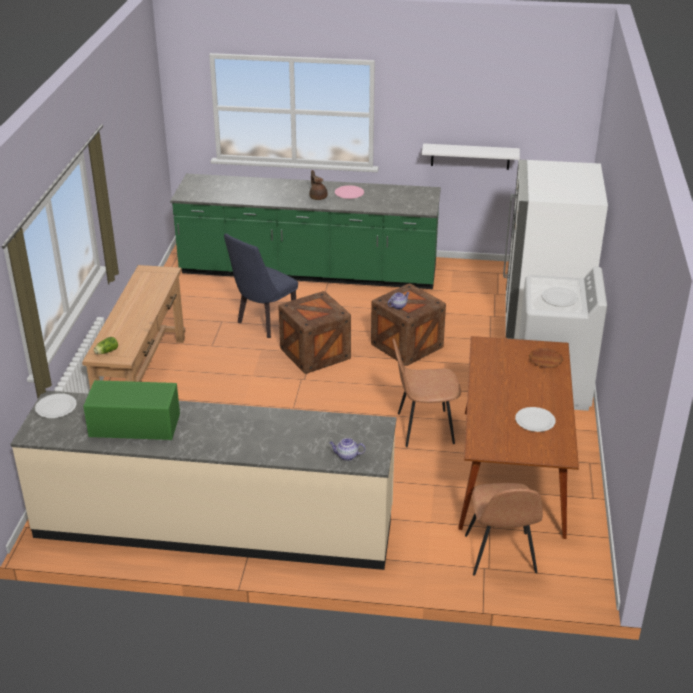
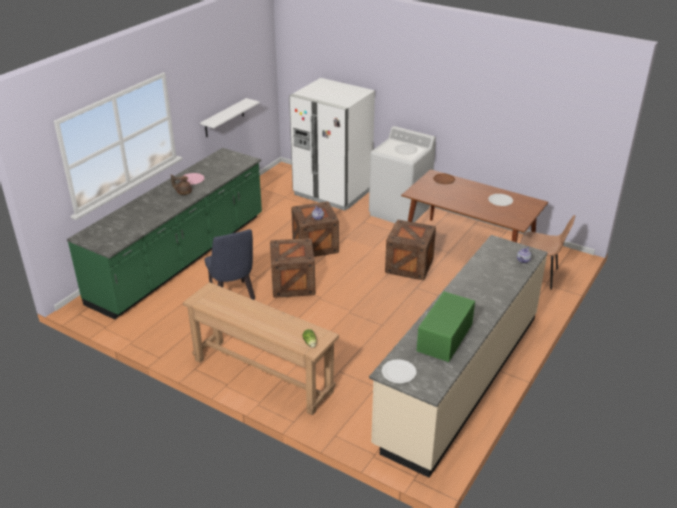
camera: 65 degrees left, 0 degrees up
brown chair [392,339,461,447] -> crate [385,220,436,280]

